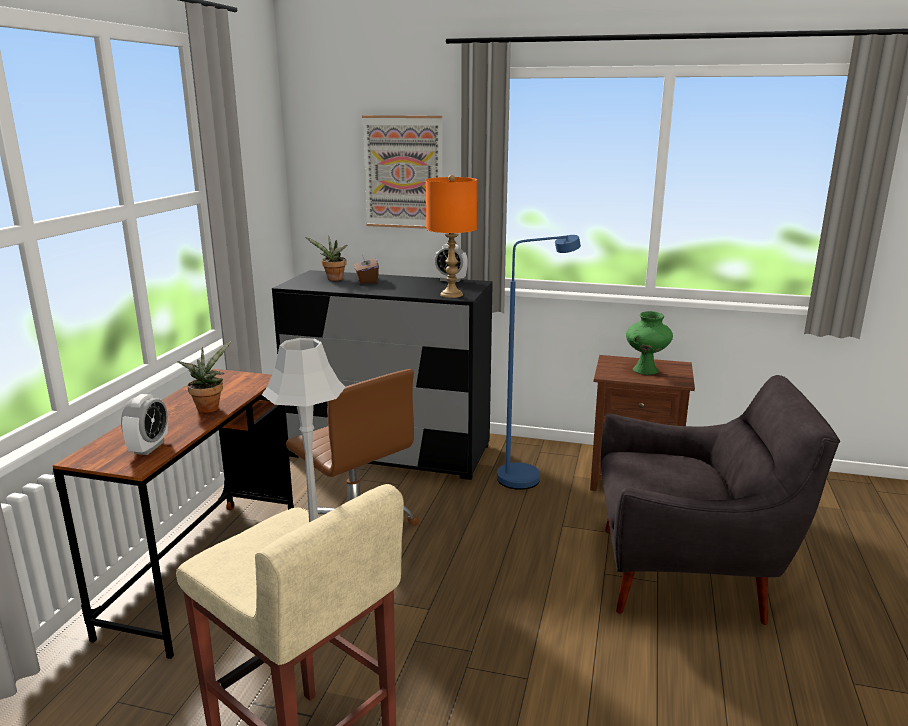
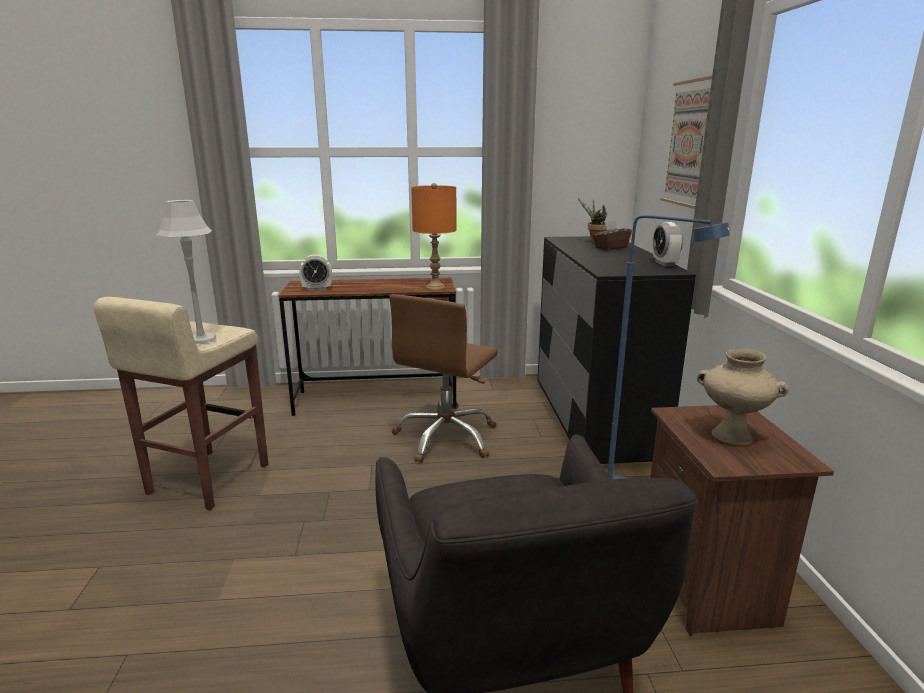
camera: 70 degrees right, 0 degrees up
potted plant [177,341,231,413] -> none
orange table lamp [426,175,477,298] -> orange table lamp moved to [411,183,456,290]
green vase [626,311,673,375] -> beige vase [697,349,789,445]

